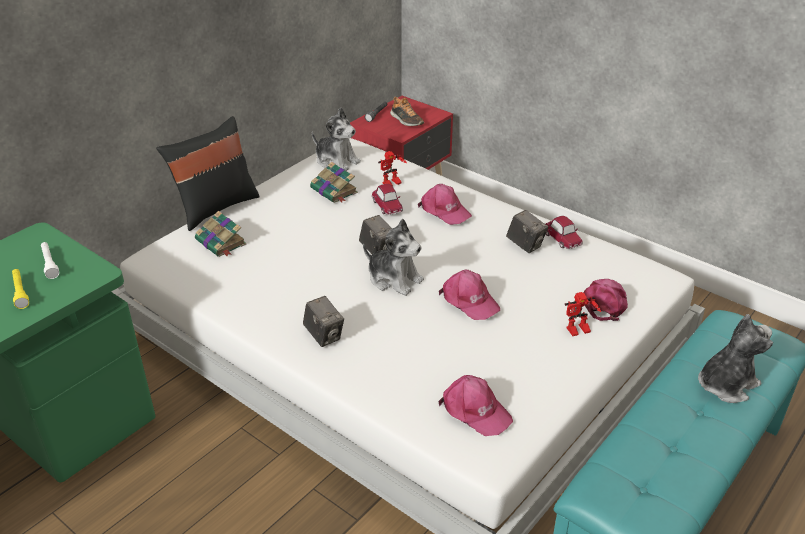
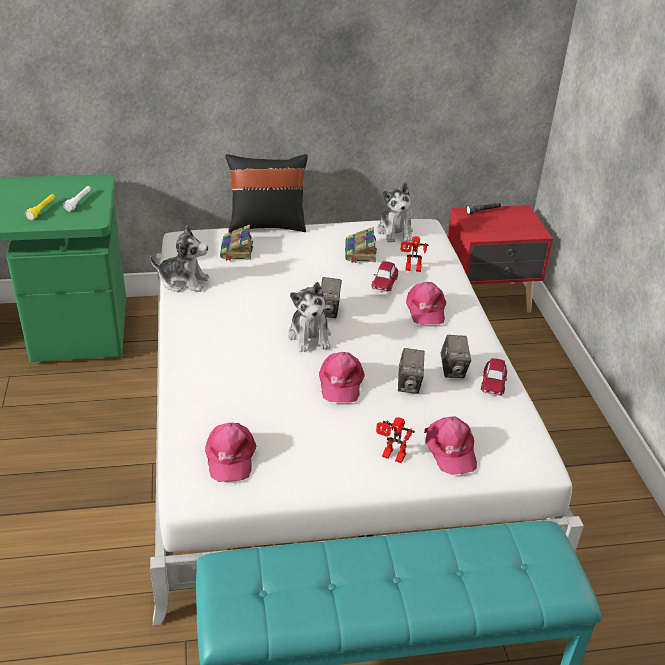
camera: 40 degrees right, 0 degrees up
camera [303,296,344,347] -> camera moved to [398,348,425,394]
shoe [390,97,424,126] -> none
pink cap [583,279,628,321] -> pink cap turned 105 degrees clockwise [424,417,477,475]
plush toy [698,314,773,403] -> plush toy moved to [150,225,209,292]

